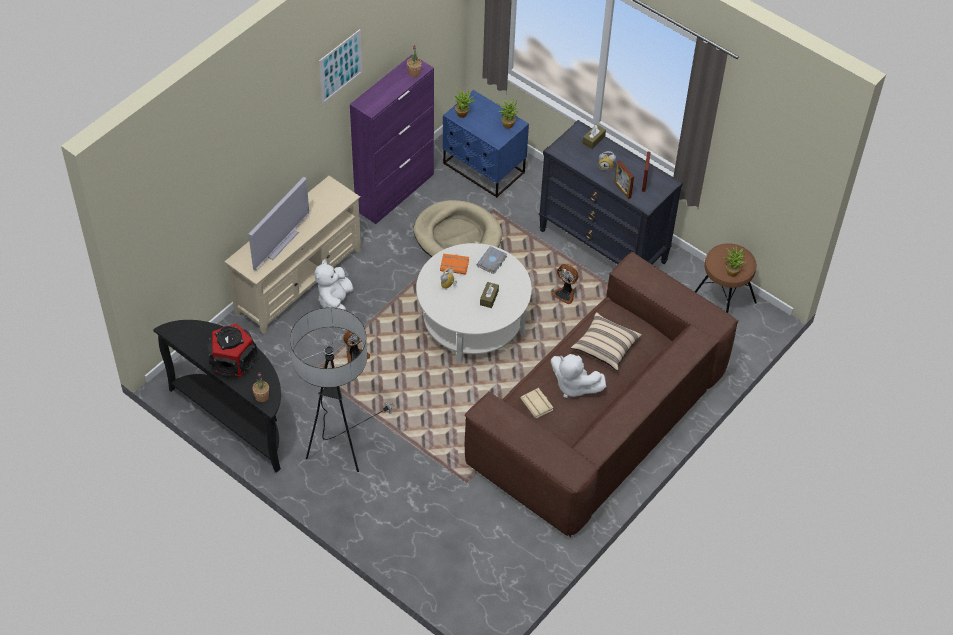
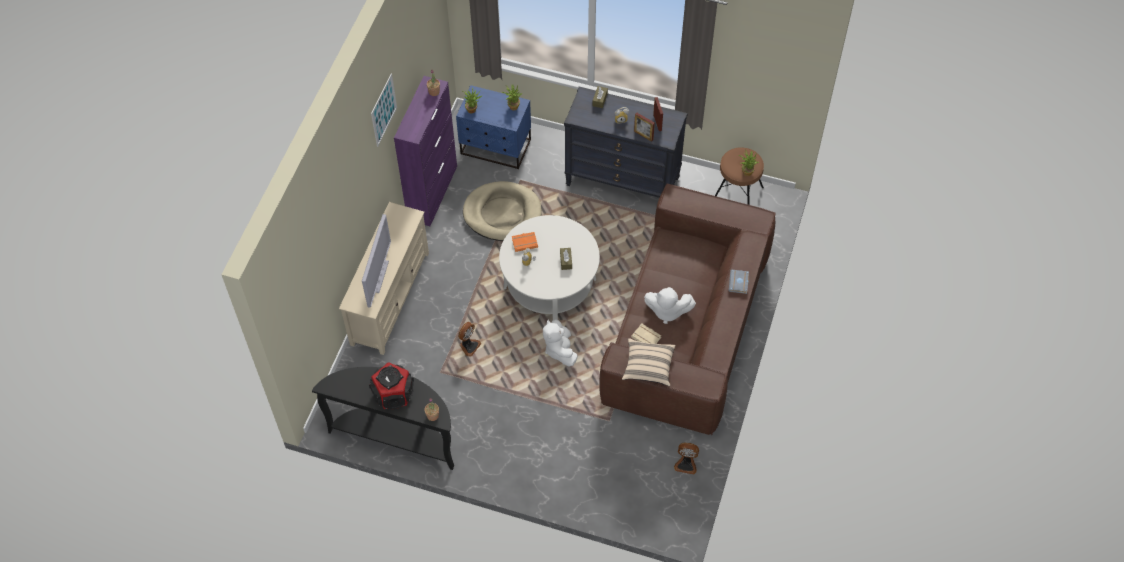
camera: 20 degrees left, 5 degrees up
floor lamp [290,308,393,472] -> none
white plush toy [314,260,354,310] -> white plush toy moved to [543,319,578,366]
grey book [477,246,507,274] -> grey book moved to [729,270,749,294]
fan [552,264,579,304] -> fan moved to [674,443,699,474]
beige pillow [571,312,642,371] -> beige pillow moved to [622,338,676,386]

